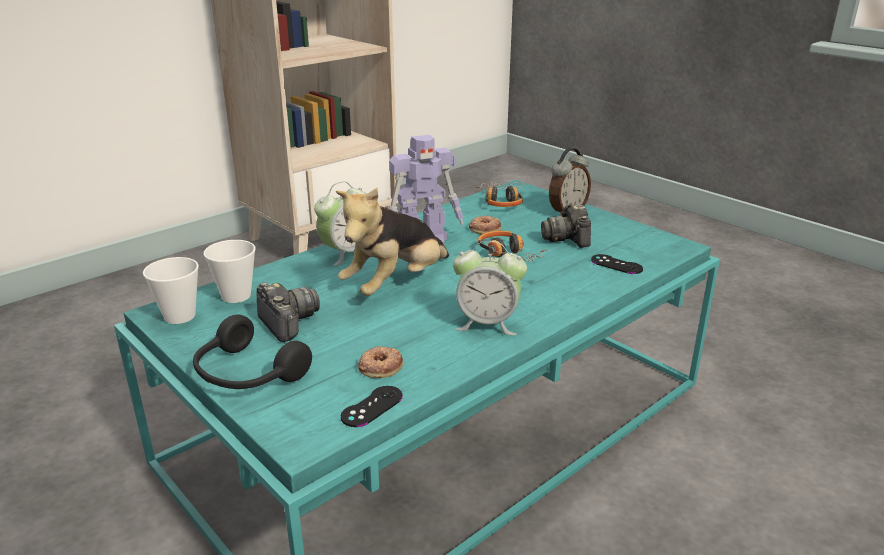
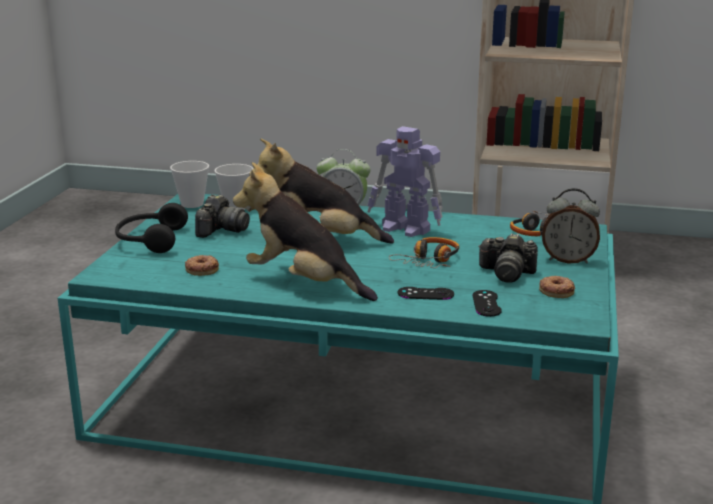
camera: 55 degrees right, 5 degrees down
black game controller [341,386,403,427] -> black game controller moved to [398,287,454,300]
alarm clock [453,241,527,335] -> plush toy [233,162,378,301]
donut [469,215,501,234] -> donut moved to [539,276,575,298]
camera [541,204,591,248] -> camera turned 120 degrees counterclockwise [478,233,538,283]

